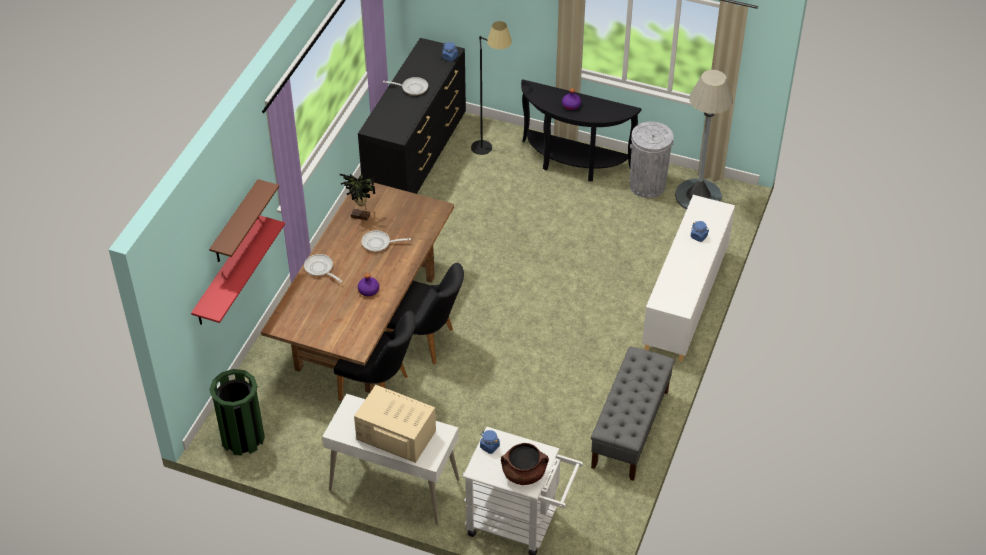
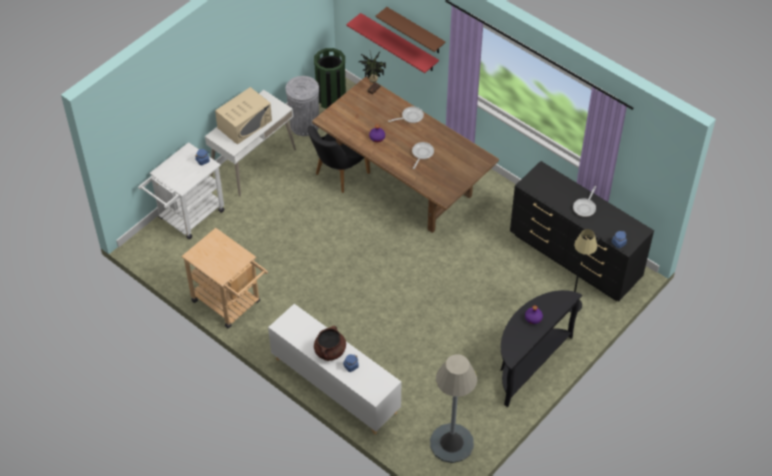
camera: 110 degrees right, 5 degrees up
potted plant [340,173,375,220] -> potted plant moved to [359,52,386,95]
black chair [386,263,464,364] -> none
brown cooking pot [501,443,549,485] -> brown cooking pot moved to [314,326,346,361]
grey bench [591,347,675,481] -> beige cart [181,228,268,328]
grey trash can [630,121,674,198] -> grey trash can moved to [286,76,319,136]

